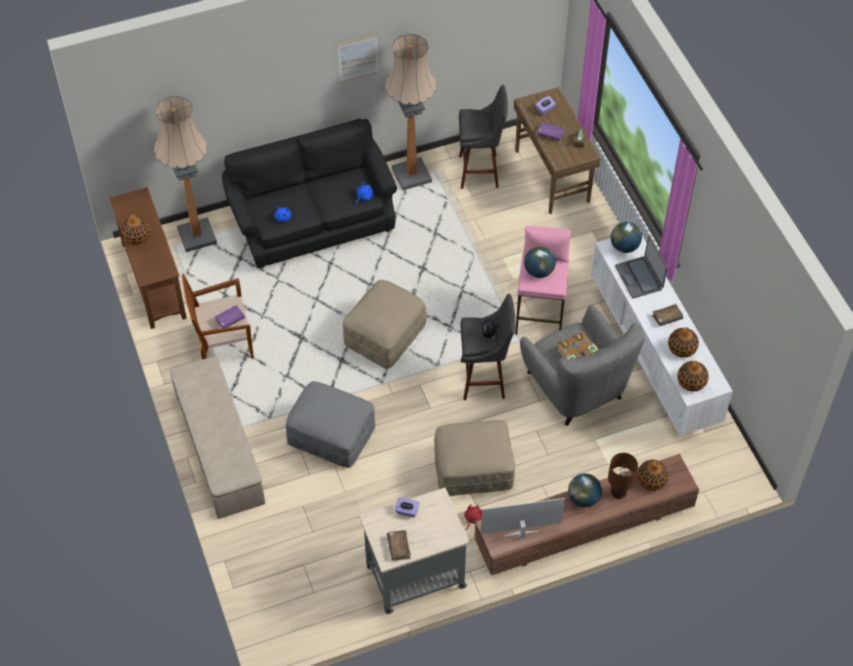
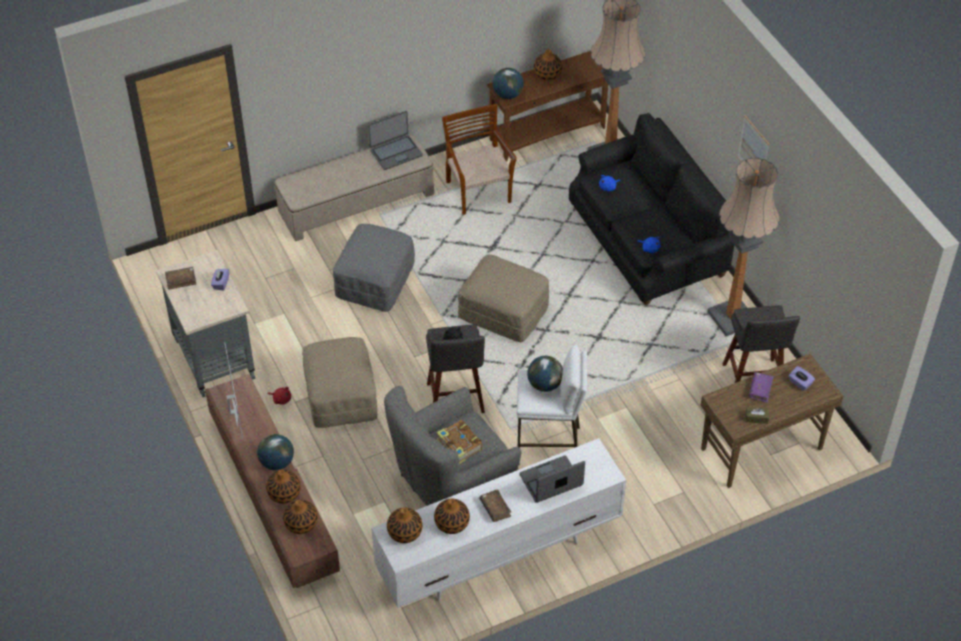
camera: 85 degrees right, 5 degrees down
purple book [215,305,245,328] -> none
pink stool [515,226,572,335] -> white stool [517,344,587,465]
brown table lamp [608,453,638,499] -> vase [266,469,301,504]
globe [611,222,642,253] -> globe moved to [493,68,524,99]
none -> laptop [368,111,423,170]

